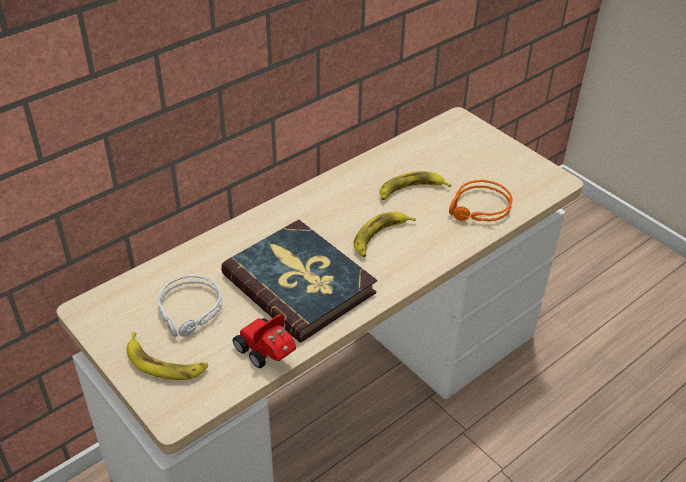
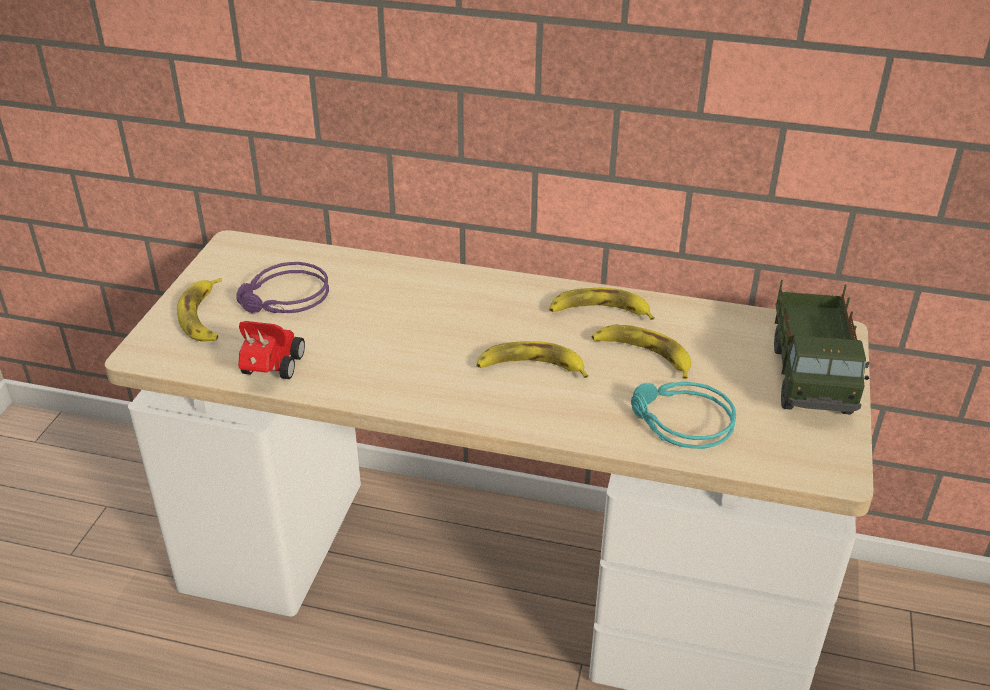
camera: 55 degrees right, 5 degrees down
grey headphones [157,275,223,337] -> purple headphones [236,262,329,314]
book [221,220,377,342] -> none
orange headphones [449,180,513,221] -> turquoise headphones [631,382,736,449]
none -> banana [549,288,655,320]
none -> toy truck [774,280,869,415]

